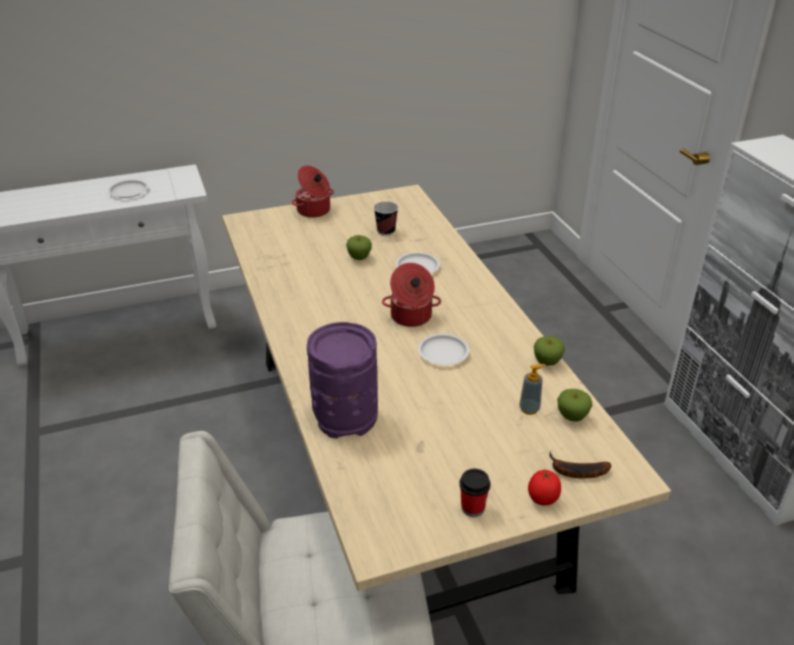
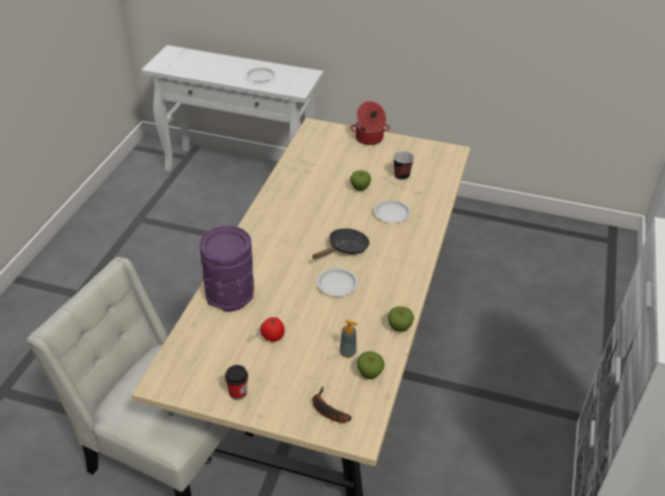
camera: 35 degrees right, 5 degrees up
cooking pot [382,263,441,327] -> black frying pan [312,228,370,259]
tomato [528,470,561,506] -> tomato moved to [260,317,285,342]

